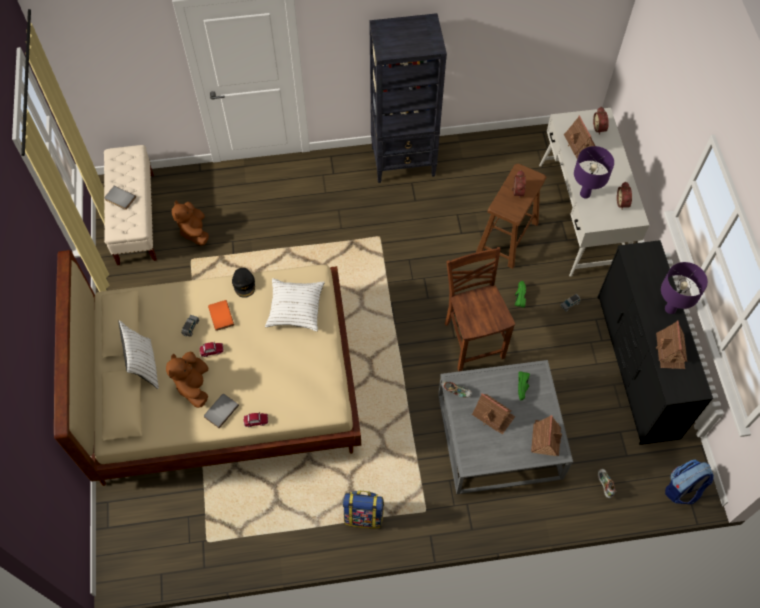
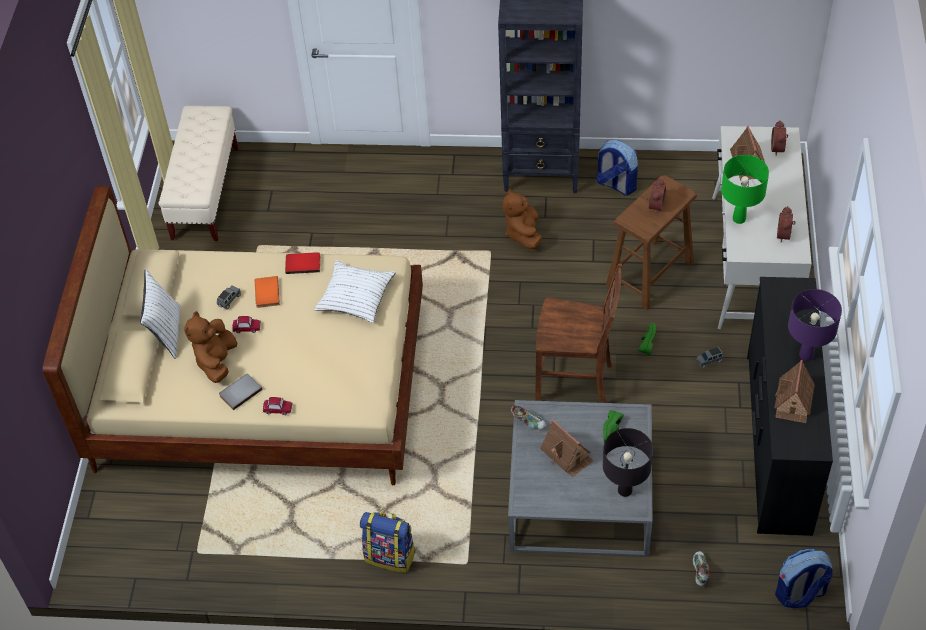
camera: 15 degrees right, 10 degrees down
grey book [104,186,136,210] -> none
brown plush toy [172,201,209,246] -> brown plush toy moved to [503,188,542,249]
black cap [232,268,255,298] -> red book [285,252,320,274]
brown chair [445,247,515,371] -> brown chair turned 105 degrees clockwise [535,264,622,403]
toy house [531,415,562,456] -> black table lamp [603,428,653,497]
purple table lamp [574,146,614,198] -> green table lamp [721,155,769,224]
none -> backpack [596,140,638,196]

